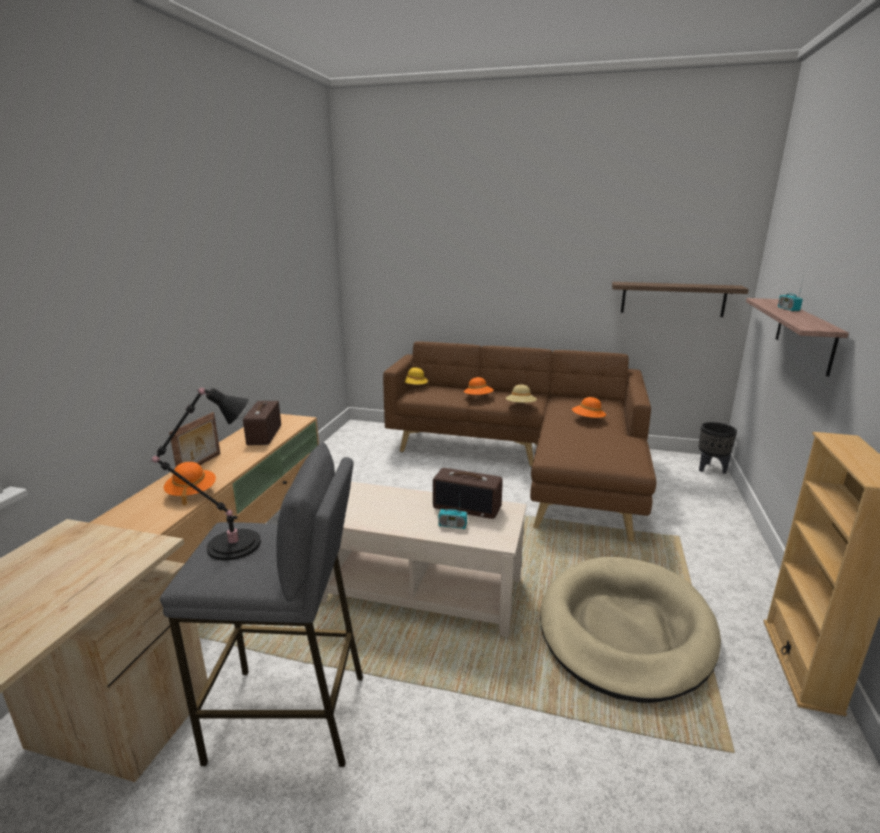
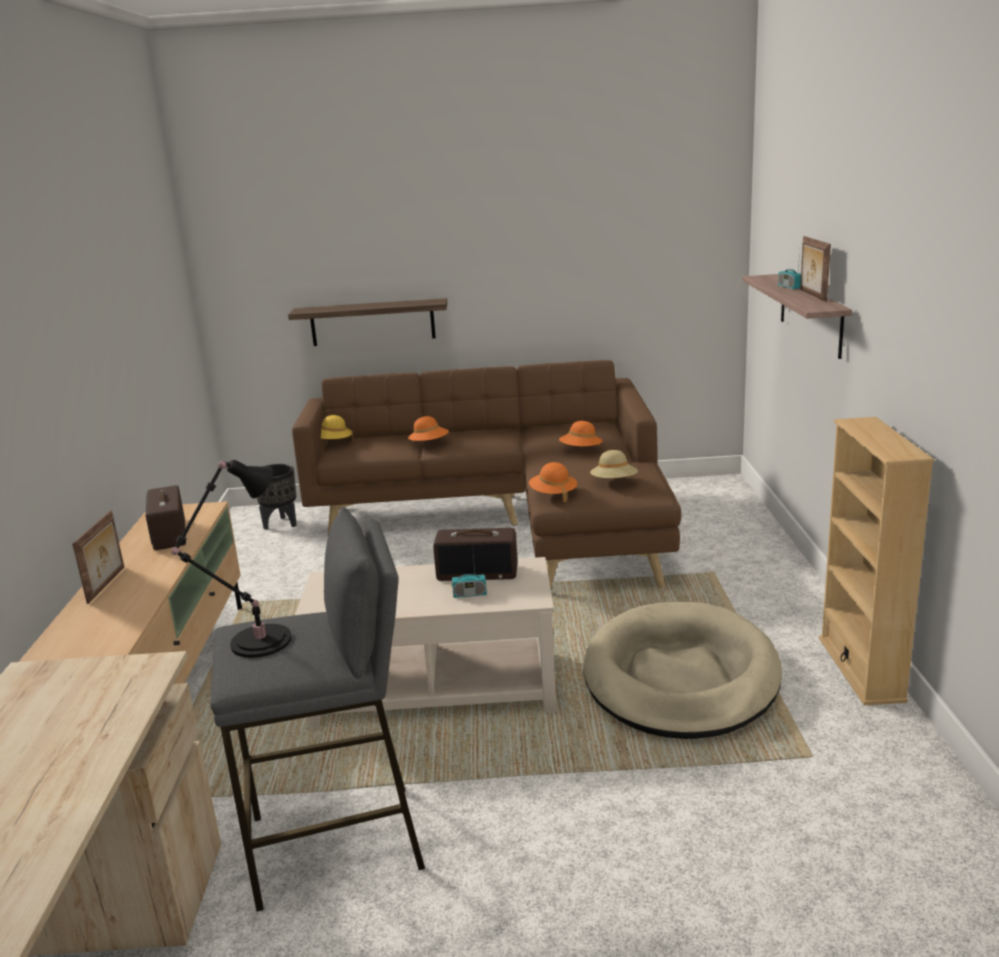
camera: 15 degrees left, 0 degrees up
orange hat [164,462,216,505] -> orange hat moved to [529,462,578,502]
beige hat [506,385,537,403] -> beige hat moved to [590,450,638,478]
shelf [612,282,749,317] -> shelf moved to [288,298,448,346]
black planter [699,422,737,474] -> black planter moved to [257,464,297,530]
none -> picture frame [800,236,831,302]

